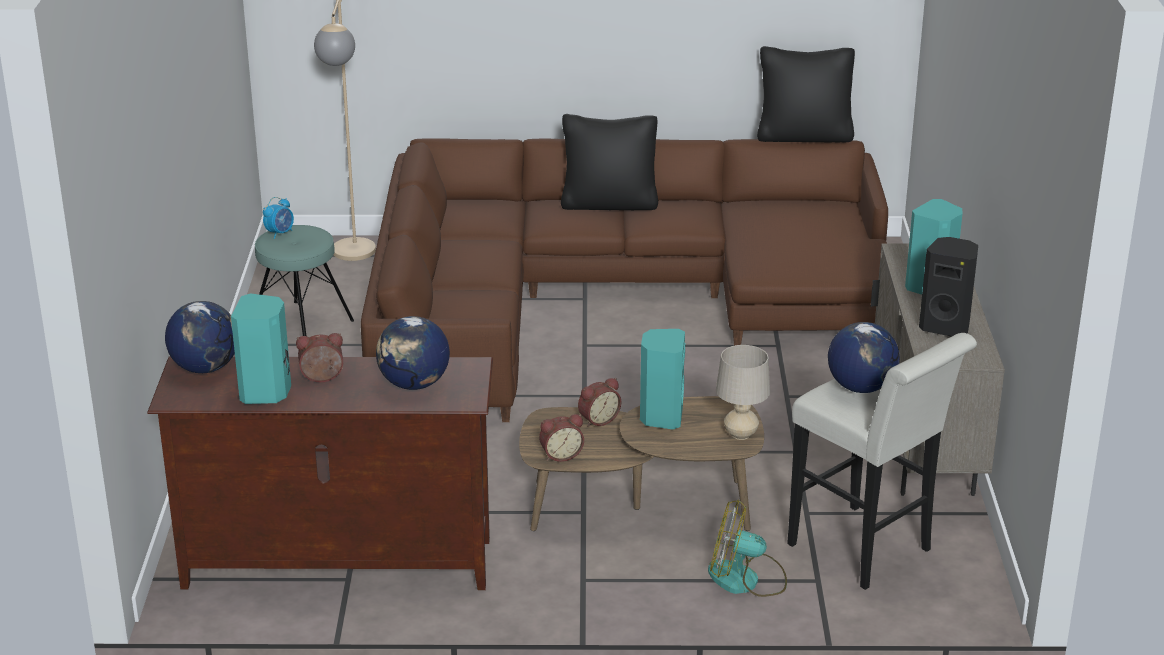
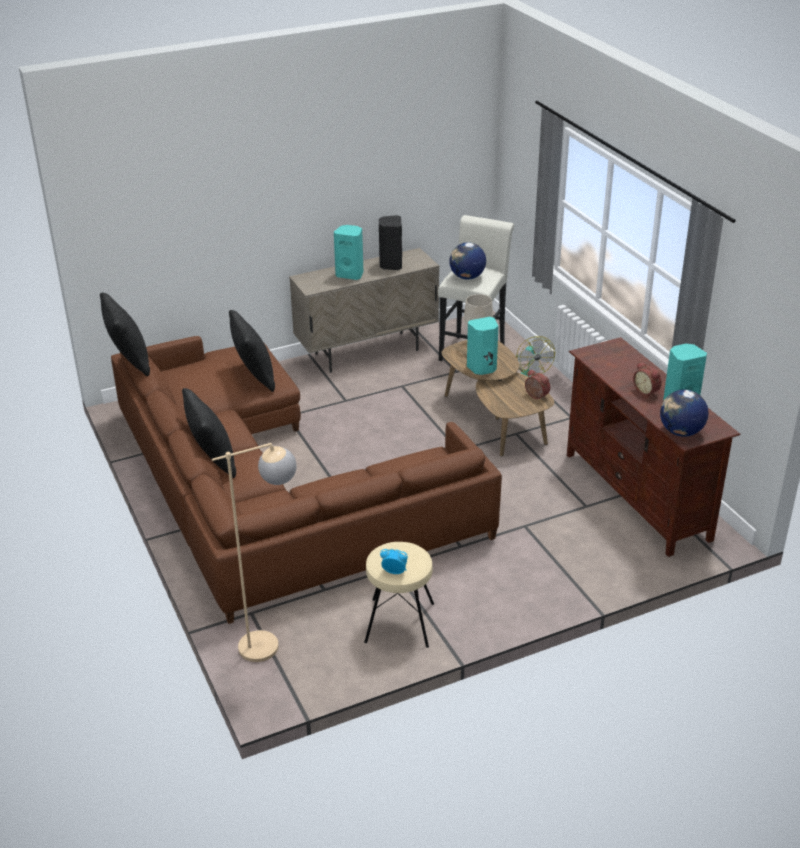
camera: 115 degrees left, 5 degrees up
turquoise stool [255,225,354,336] -> beige stool [364,542,434,648]
globe [376,316,450,390] -> none
alarm clock [578,378,621,427] -> none
none -> black pillow [229,310,275,392]

